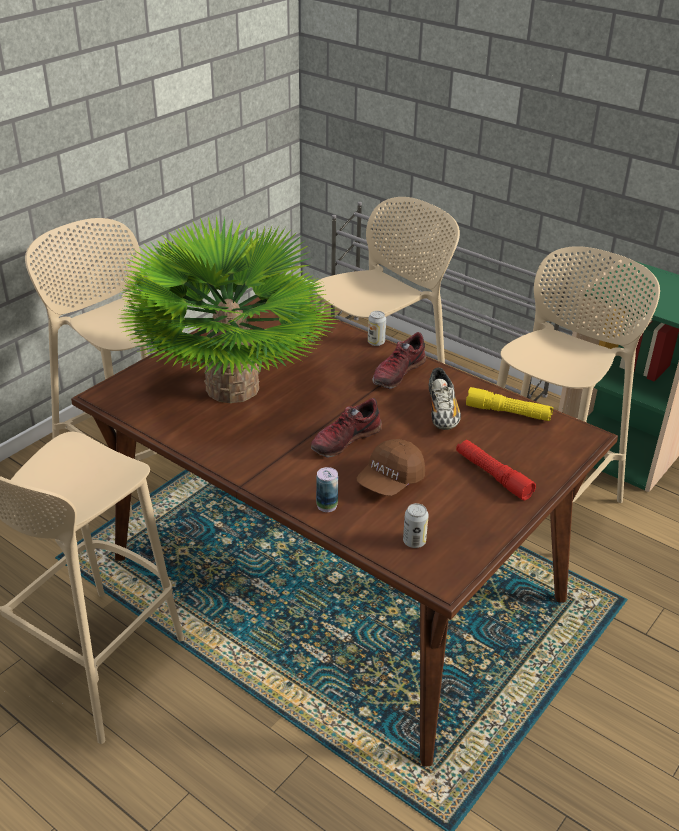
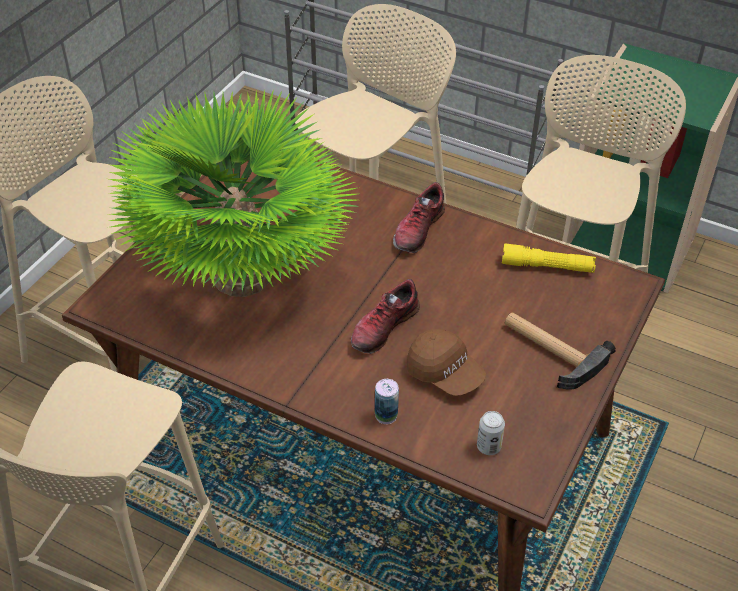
camera: 10 degrees left, 10 degrees up
brown cap [357,439,425,496] -> brown cap turned 75 degrees counterclockwise [407,329,486,396]
can [368,311,386,346] -> none
shoe [429,368,461,430] -> none
red flashlight [456,439,536,501] -> hammer [505,312,616,390]

